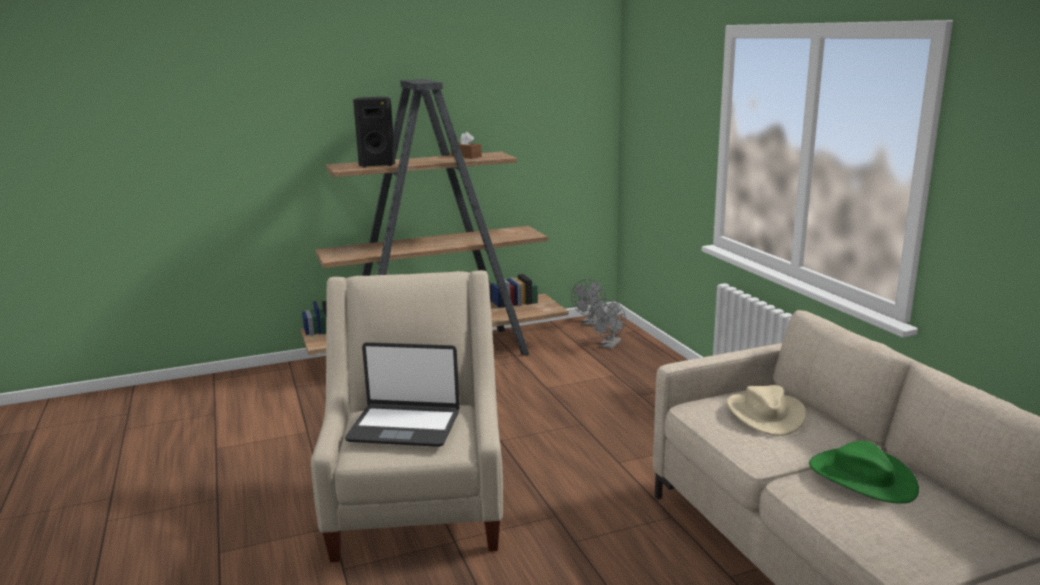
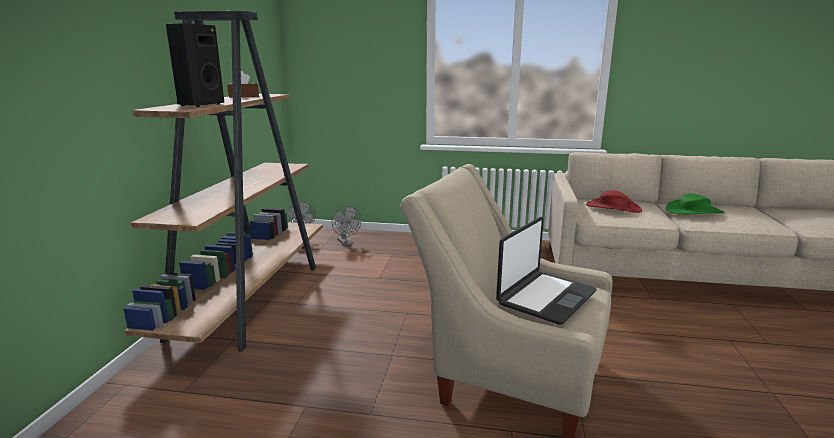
camera: 60 degrees left, 0 degrees up
beige hat [726,385,807,436] -> red hat [586,190,642,213]

